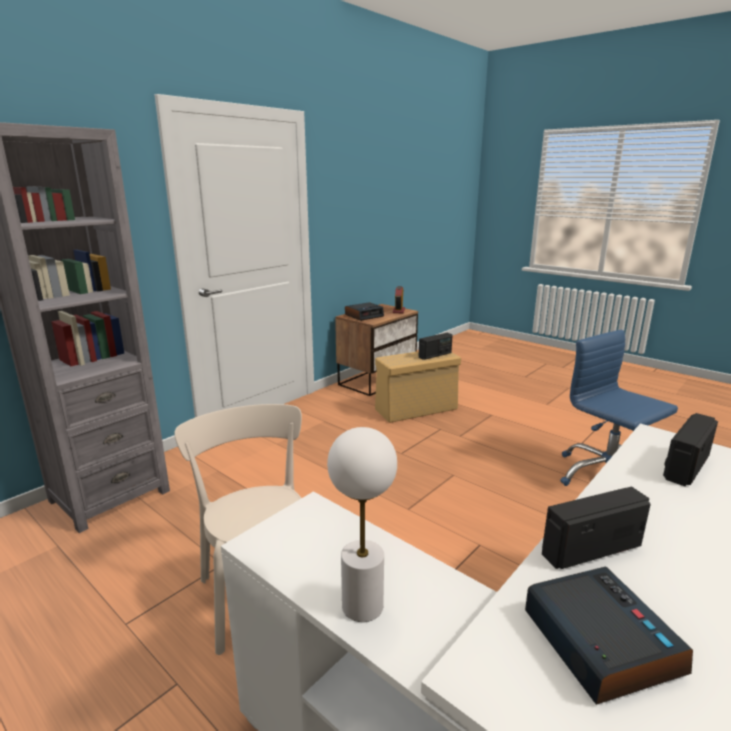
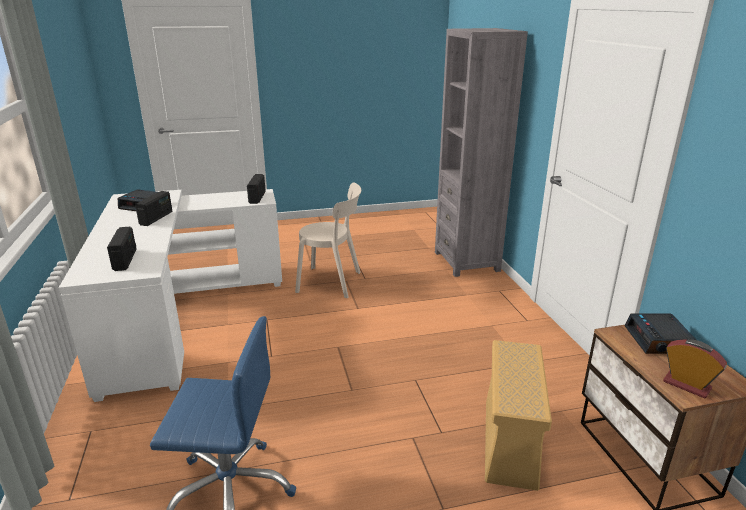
camera: 125 degrees right, 5 degrees up
white table lamp [327,427,397,622] -> none
radio [419,333,452,360] -> radio moved to [247,174,266,204]

